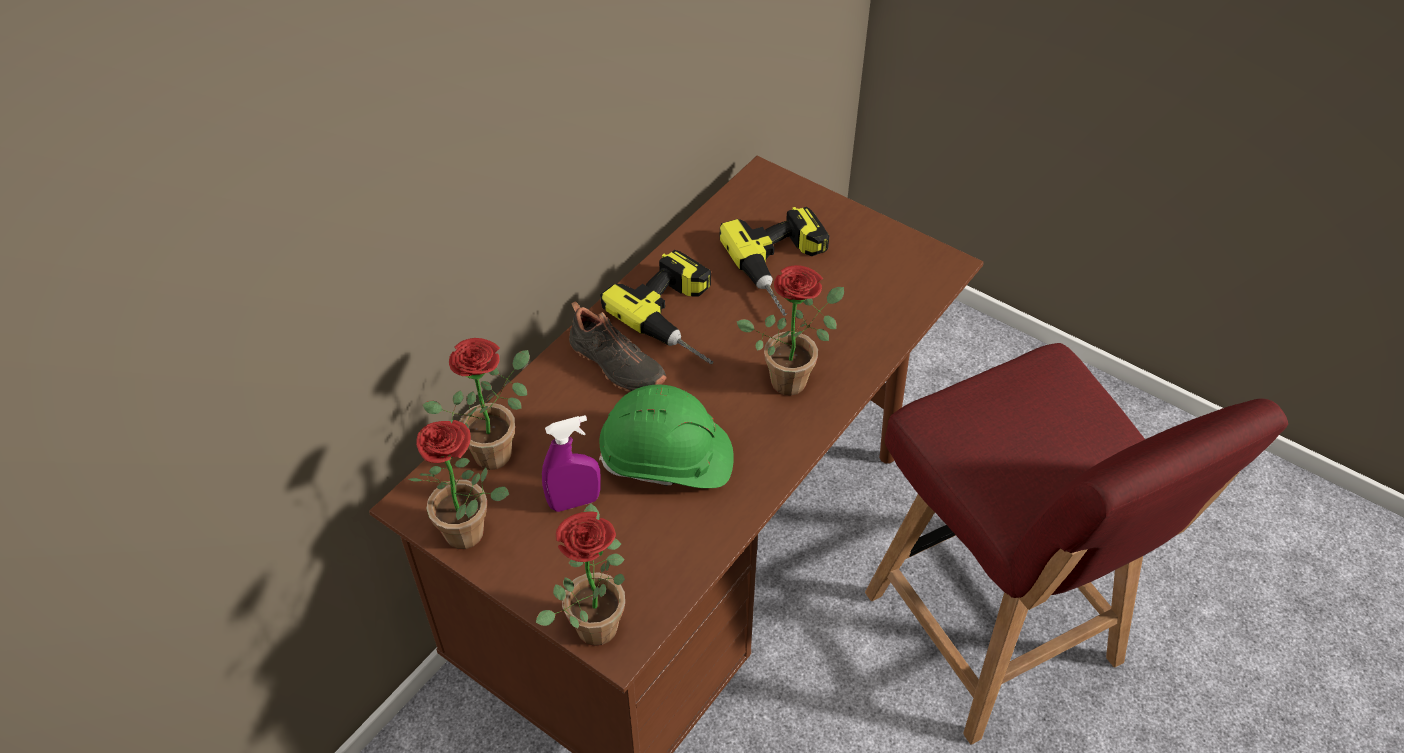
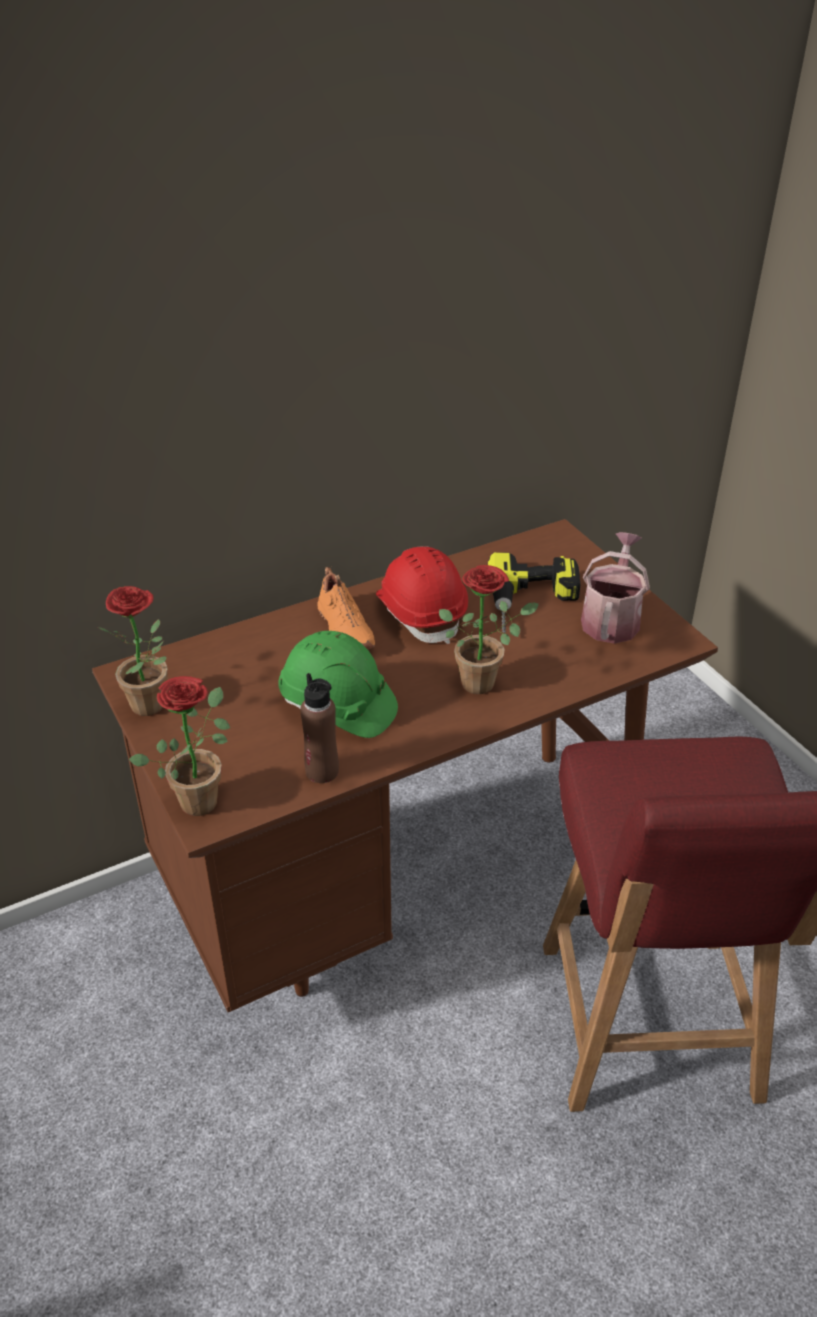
camera: 25 degrees right, 10 degrees down
potted plant [422,338,530,470] -> none
purple spray bottle [542,415,601,512] -> none
black shoe [569,302,667,392] -> orange shoe [317,567,375,650]
power drill [600,250,713,364] -> red hard hat [376,546,468,644]
none -> brown bottle [300,673,339,783]
none -> watering can [581,532,650,644]

